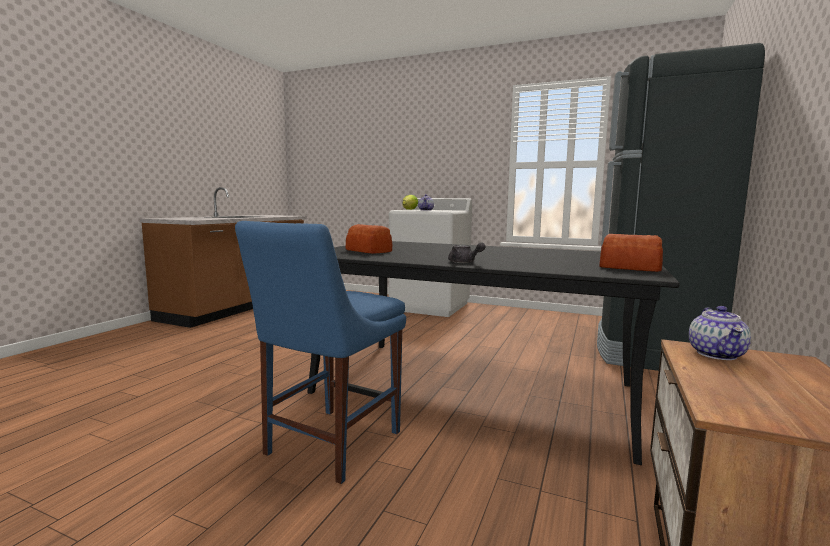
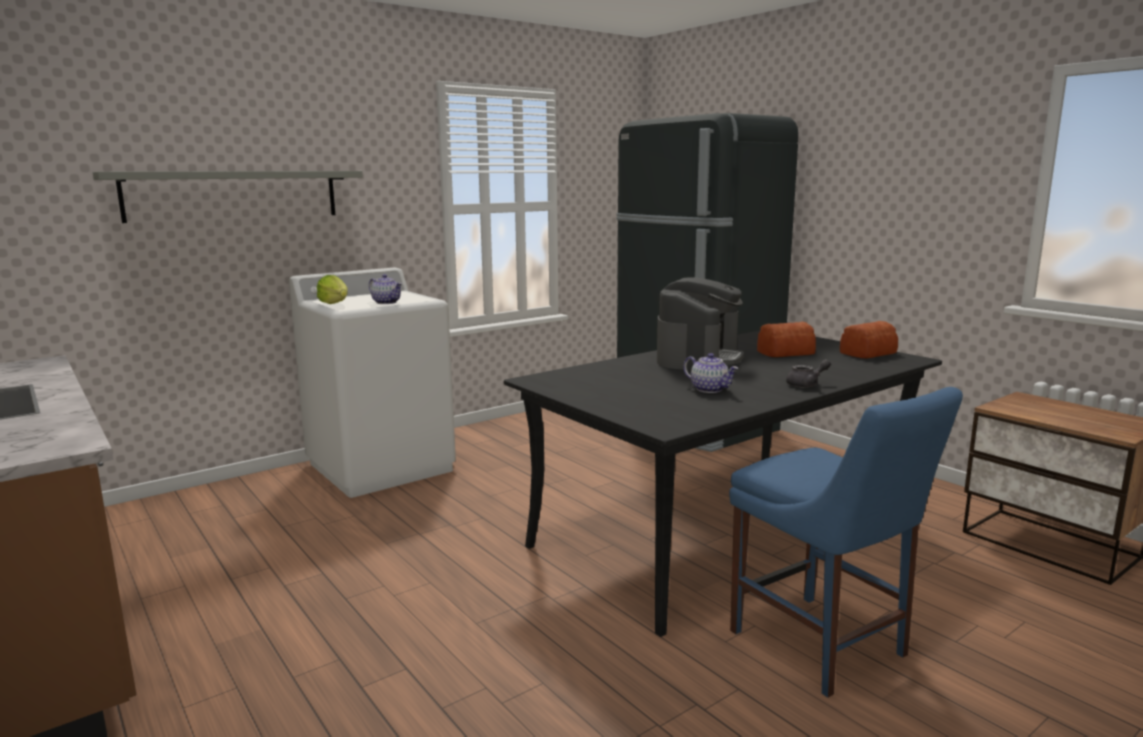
camera: 60 degrees left, 5 degrees up
bread [346,224,392,254] -> bread moved to [757,322,816,357]
teapot [689,306,751,360] -> teapot moved to [683,353,738,393]
none -> grey shelf [93,171,363,223]
none -> coffee machine [657,277,744,370]

